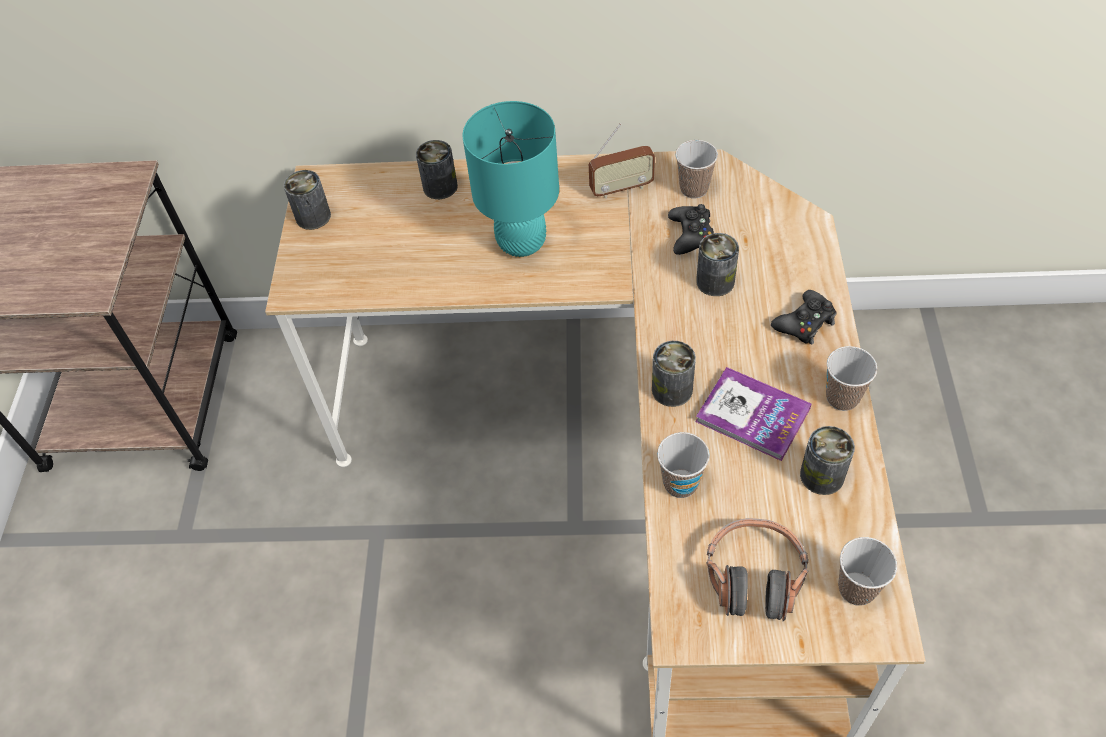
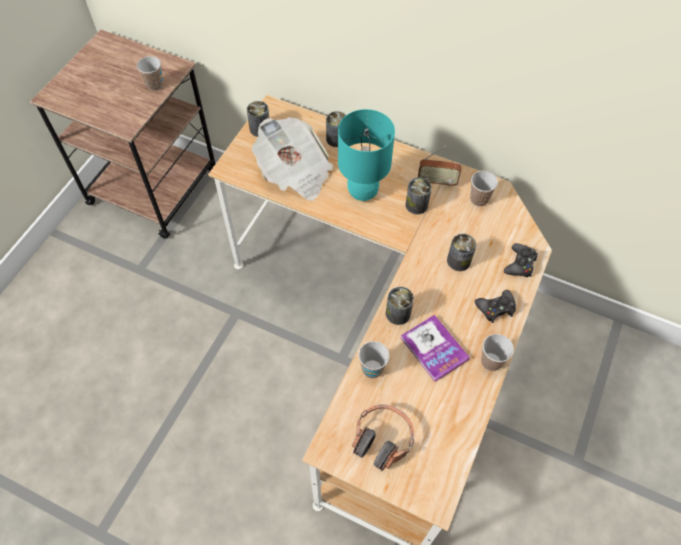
camera: 20 degrees right, 5 degrees up
black game controller [668,204,714,255] -> black game controller moved to [504,243,538,277]
can [800,426,855,495] -> can moved to [405,177,432,215]
cup [838,537,897,606] -> cup moved to [137,56,163,91]
none -> newspaper [252,117,333,201]

